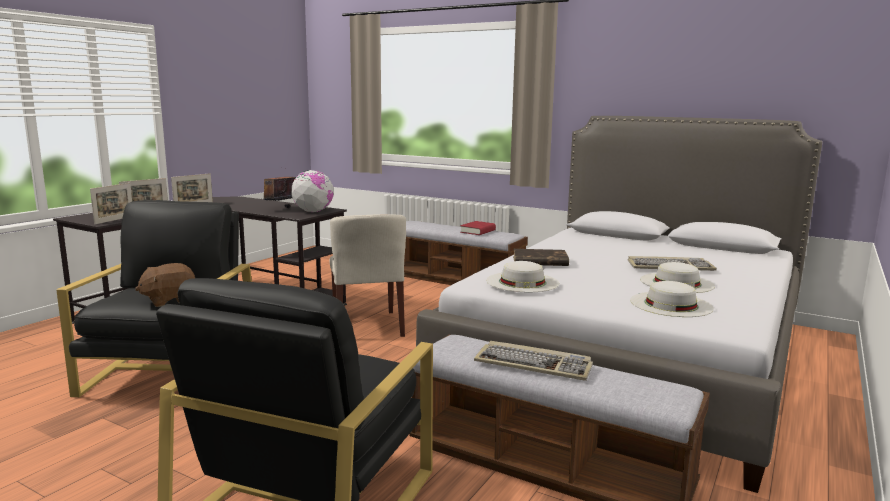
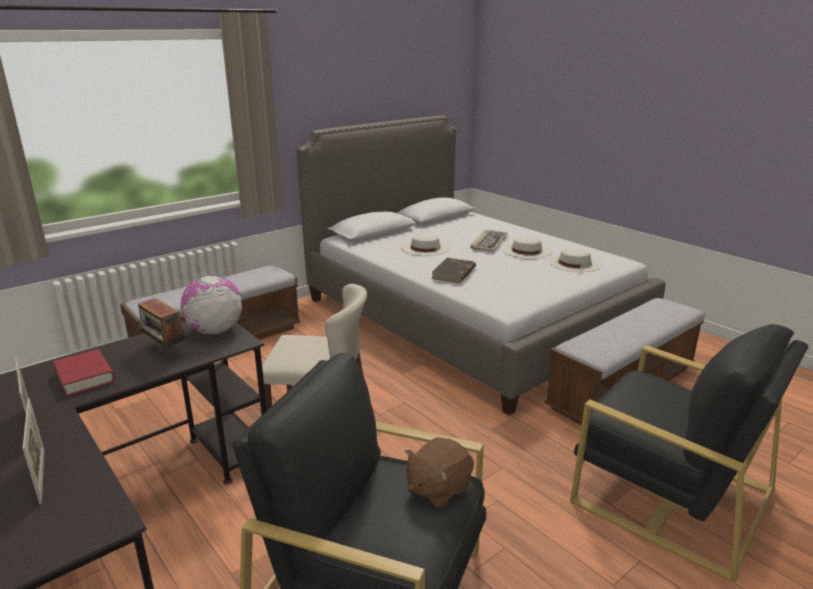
camera: 70 degrees left, 10 degrees up
picture frame [90,183,132,225] -> none
brown plush toy [135,263,195,307] -> brown plush toy turned 60 degrees clockwise [405,437,474,508]
red book [460,221,496,235] -> red book moved to [53,349,115,396]
keyboard [474,341,593,381] -> none
white hat [487,261,559,292] -> white hat moved to [401,233,450,256]

